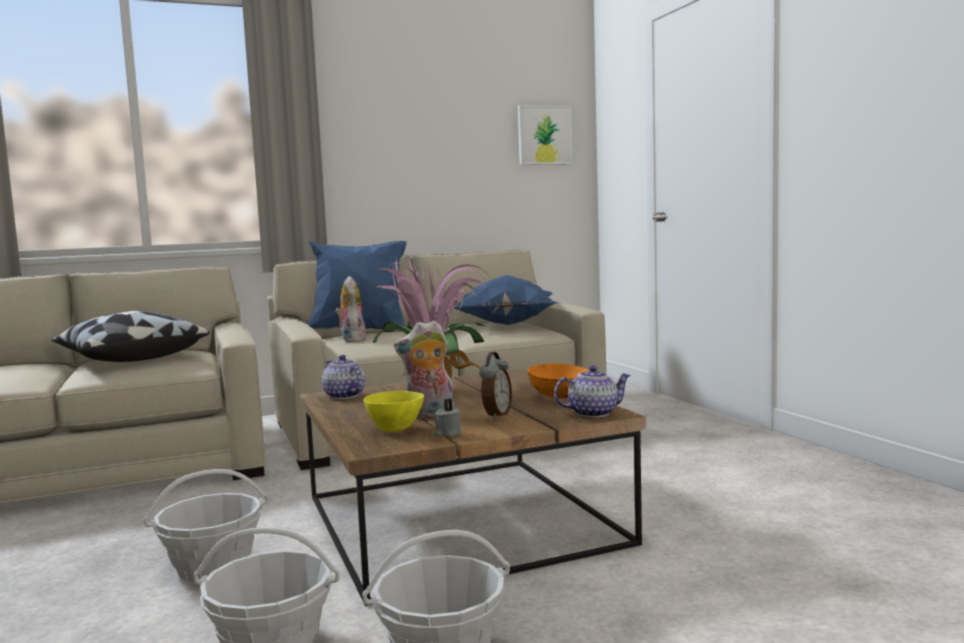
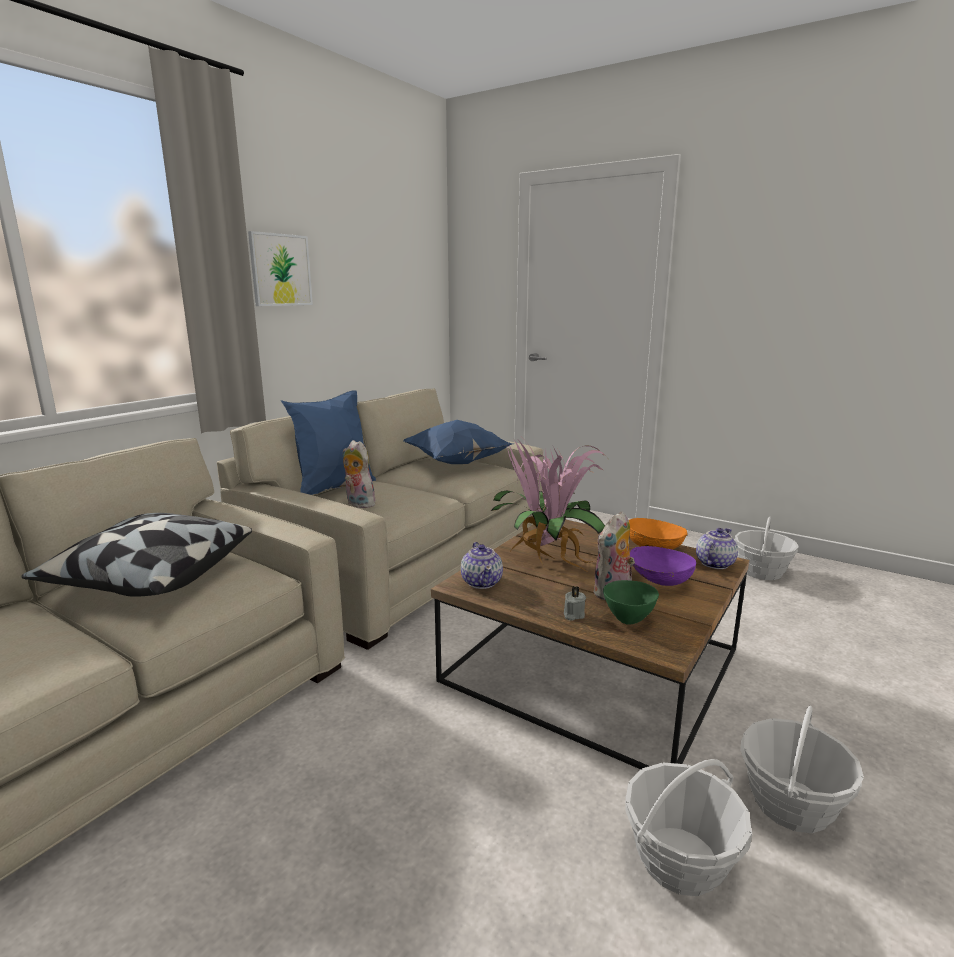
camera: 35 degrees left, 10 degrees up
basket [144,469,268,581] -> basket moved to [734,516,799,580]
teapot [322,355,365,399] -> teapot turned 120 degrees counterclockwise [461,542,503,589]
yellow bowl [363,391,424,432] -> green bowl [603,580,659,624]
grey candle [434,399,461,436] -> grey candle moved to [564,586,586,621]
alarm clock [479,352,512,419] -> purple bowl [630,546,696,586]
picture [518,105,573,165] -> picture moved to [248,231,313,306]

